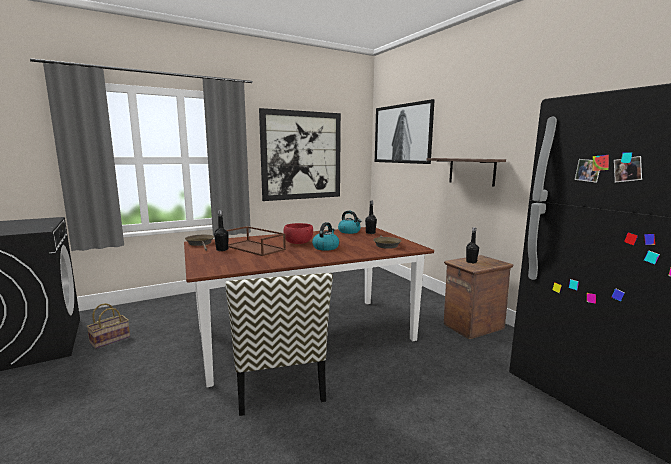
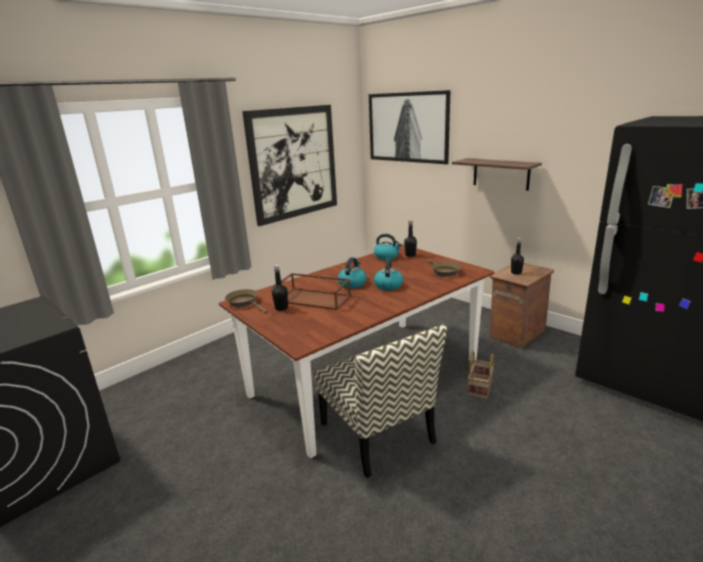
camera: 15 degrees left, 10 degrees up
basket [86,303,130,349] -> basket moved to [467,351,494,400]
red bowl [283,223,313,244] -> kettle [338,257,367,288]

